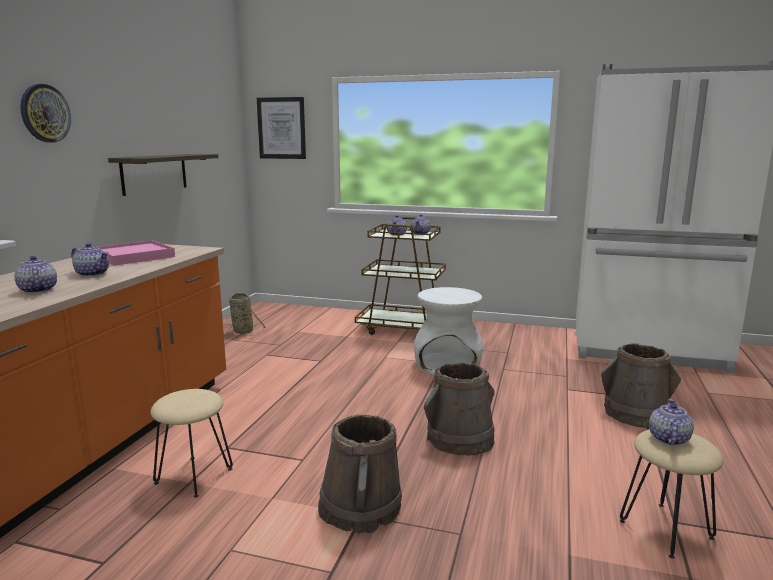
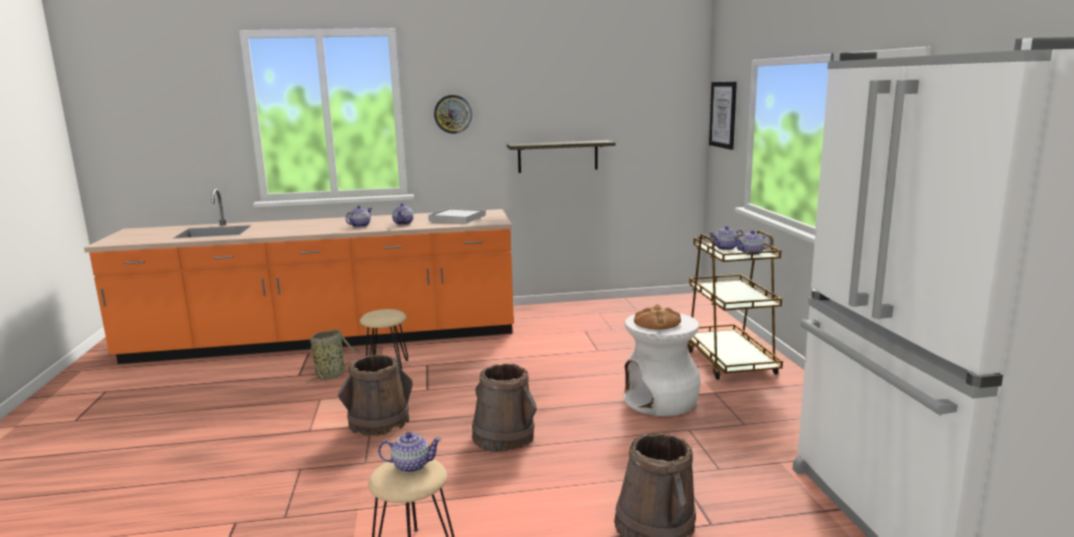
camera: 65 degrees right, 0 degrees up
pink tray [99,240,175,265] -> white tray [428,207,486,223]
basket [226,293,266,336] -> basket moved to [306,330,361,384]
none -> bread [634,304,681,330]

